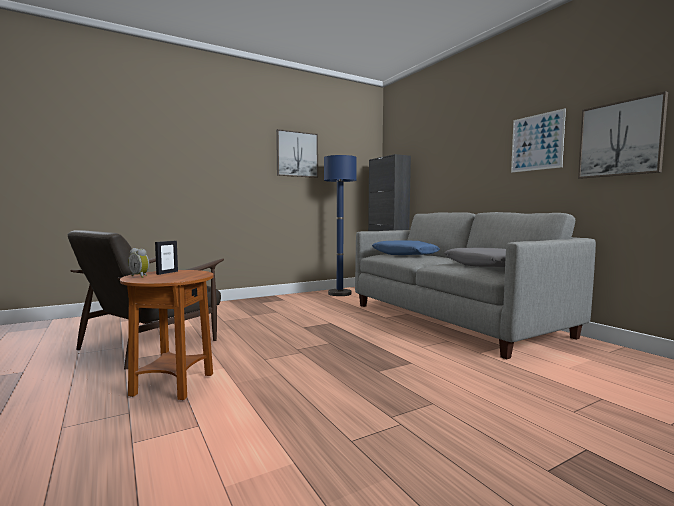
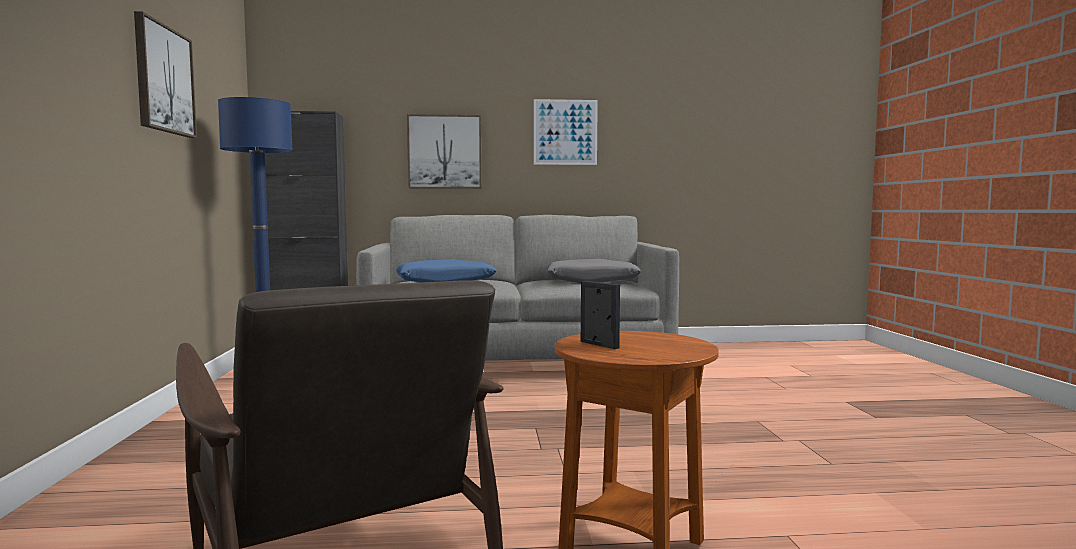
camera: 65 degrees left, 0 degrees up
alarm clock [128,248,149,278] -> none
picture [578,91,668,179] -> picture moved to [407,114,481,189]

